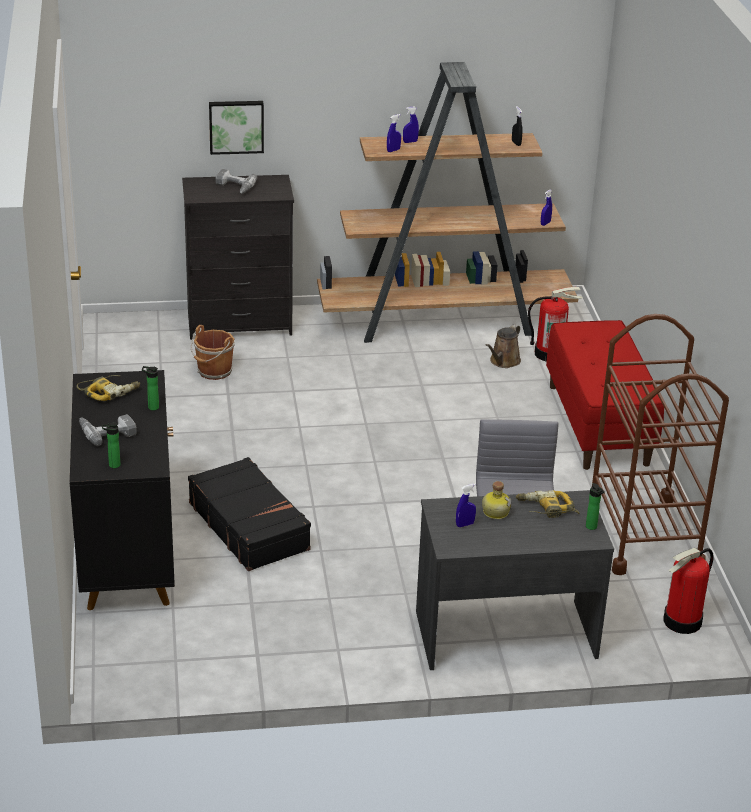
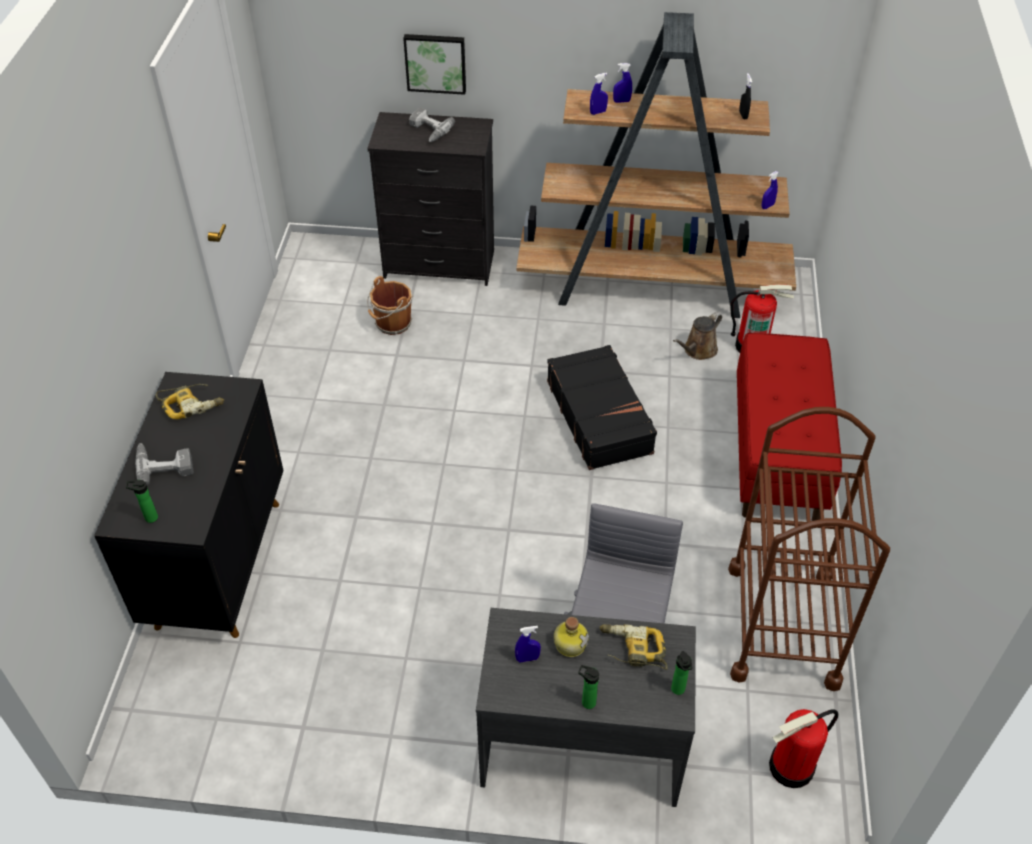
camera: 15 degrees right, 15 degrees up
bottle [142,366,159,411] -> bottle moved to [578,665,600,709]
black suitcase [188,457,311,571] -> black suitcase moved to [547,345,657,470]

